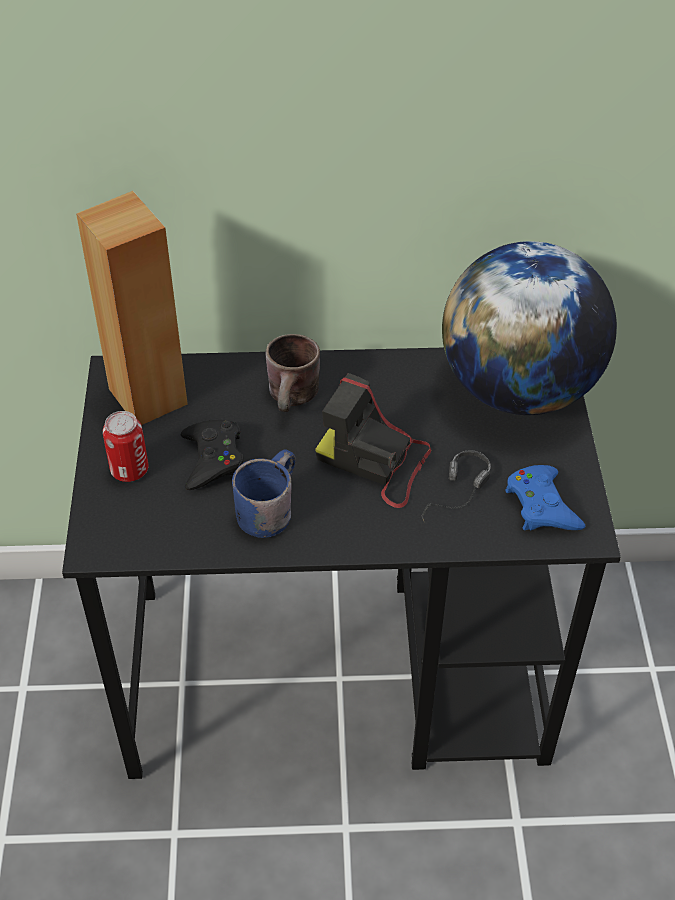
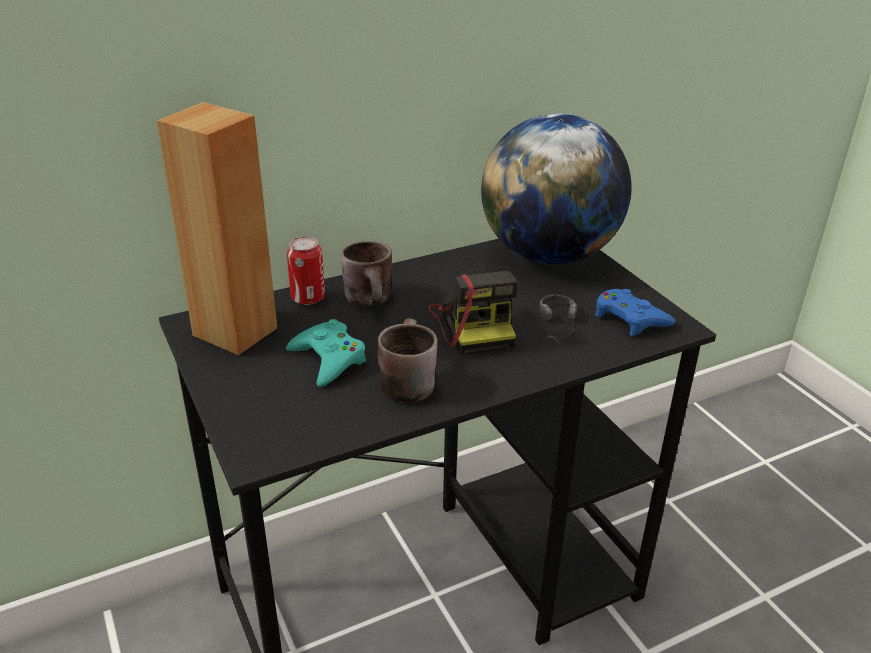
camera: 25 degrees left, 15 degrees down
can [103,411,149,482] -> can moved to [287,236,325,305]
black game controller [180,420,244,490] -> turquoise game controller [286,319,366,387]
blue mug [232,449,296,538] -> brown mug [377,318,437,403]
camera [315,373,431,508] -> camera turned 105 degrees counterclockwise [428,271,517,355]

